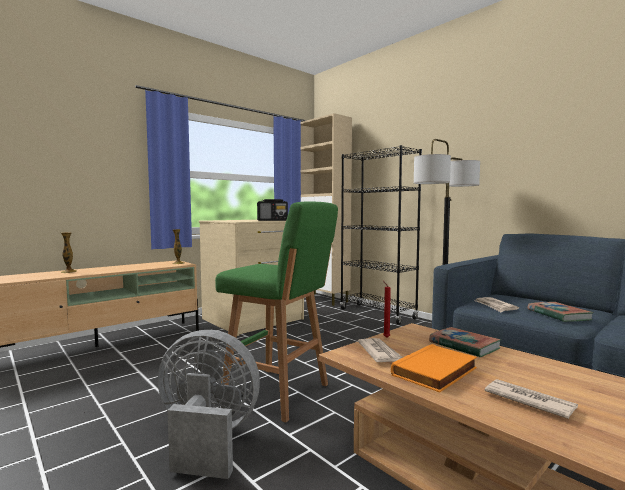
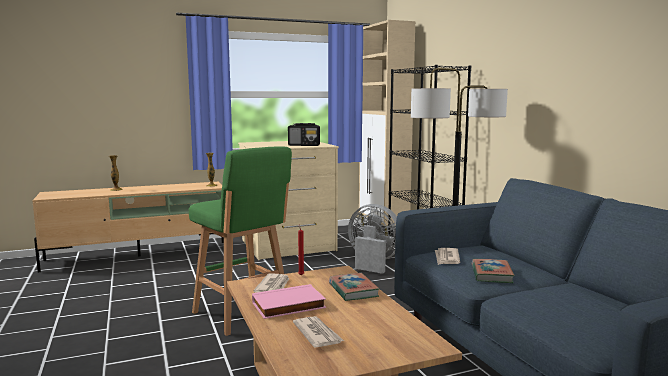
camera: 20 degrees right, 5 degrees up
grey fan [158,330,260,479] -> grey fan moved to [348,204,397,274]
orange book [391,344,477,393] -> pink book [252,284,326,319]

